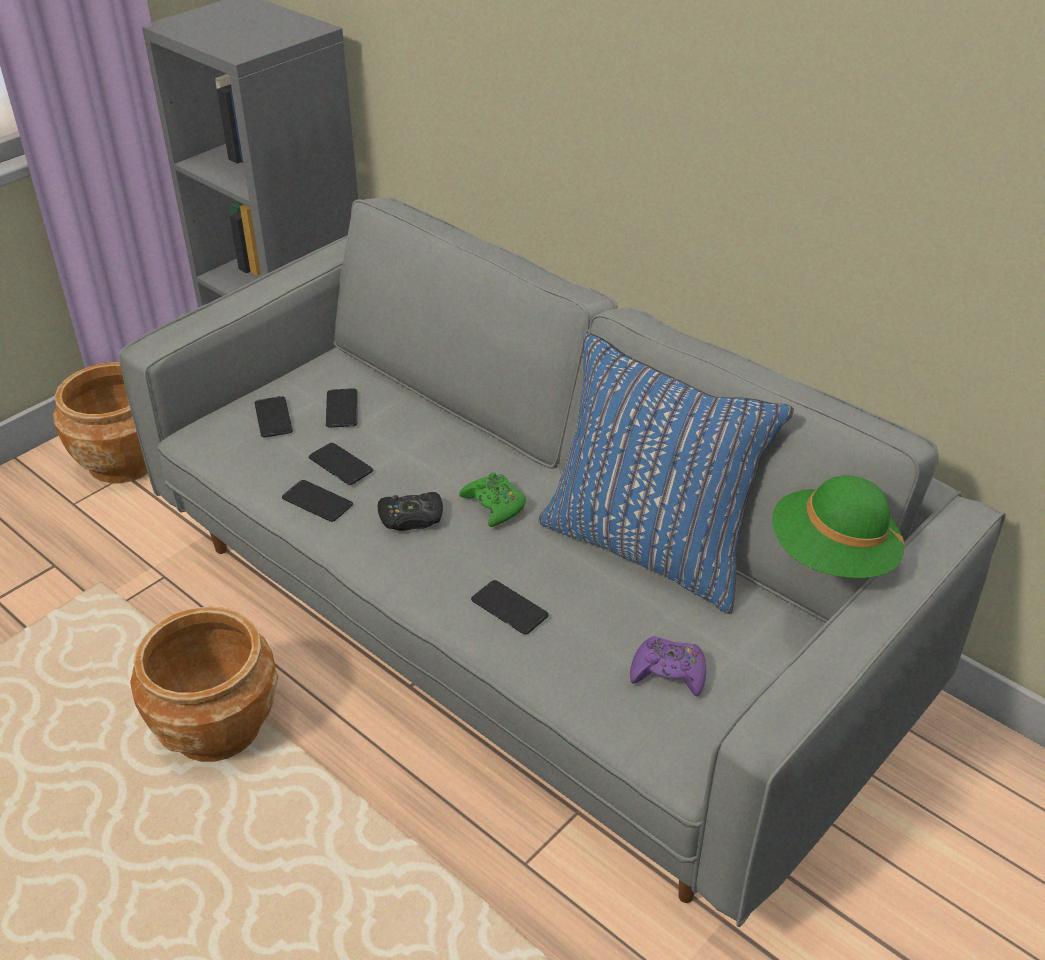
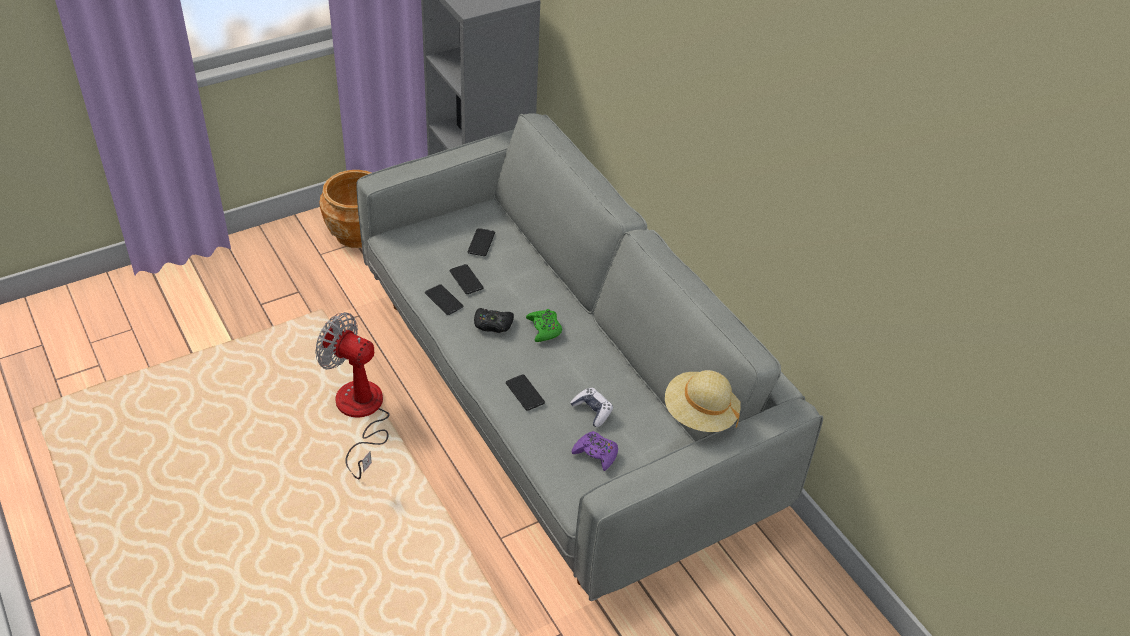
camera: 15 degrees right, 5 degrees up
brown planter [130,607,278,762] -> fan [315,312,389,479]
phone [255,396,293,437] -> none
blue pillow [538,333,794,614] -> none
green hat [772,475,904,578] -> beige hat [665,370,741,432]
none -> game controller [570,388,613,427]

